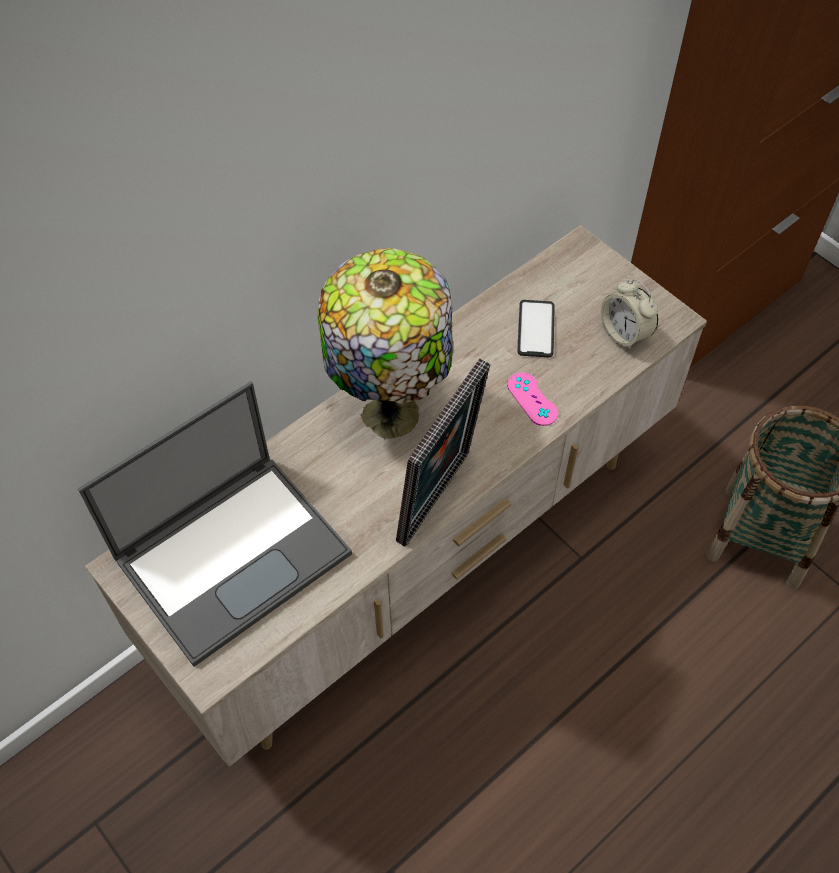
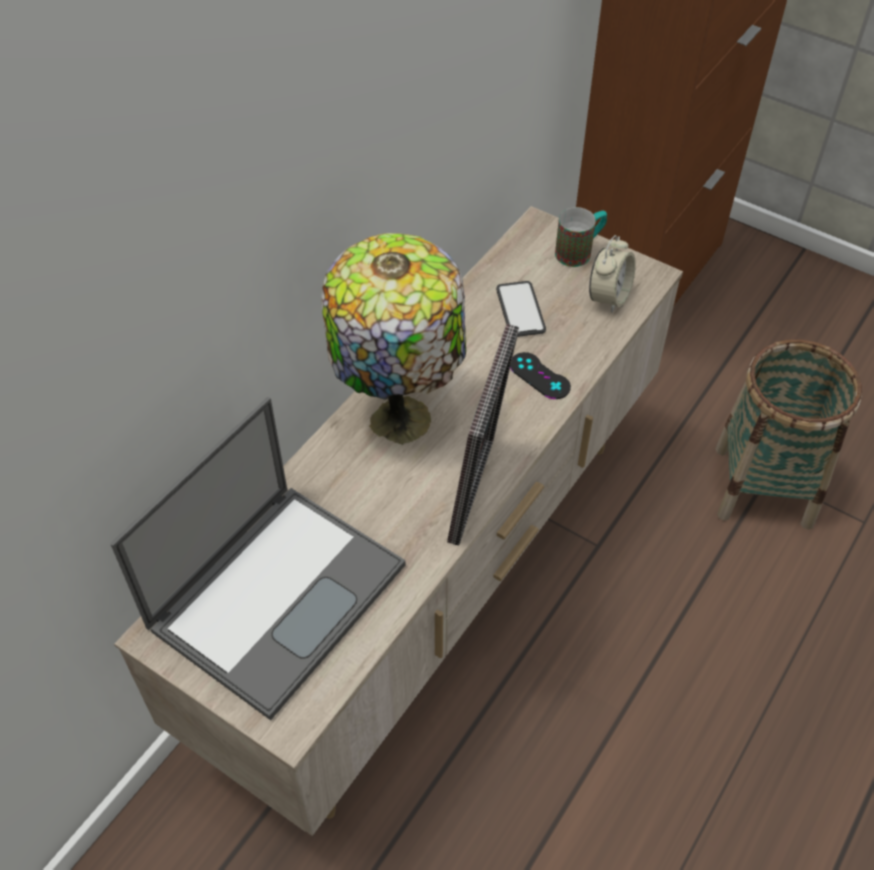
camera: 15 degrees left, 5 degrees down
pink game controller [507,372,558,426] -> black game controller [510,352,571,399]
alarm clock [601,279,658,351] -> alarm clock turned 105 degrees counterclockwise [589,235,636,313]
none -> mug [555,207,607,267]

